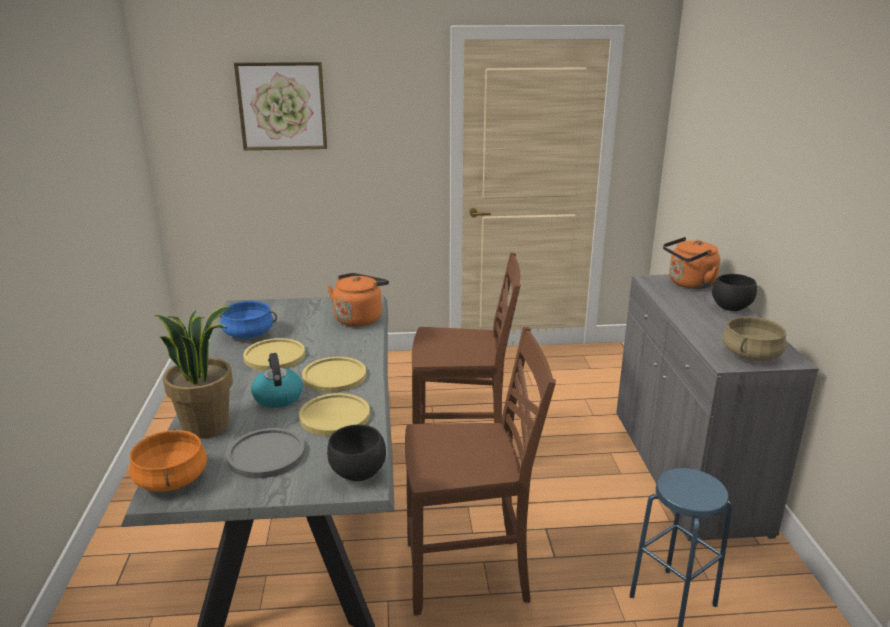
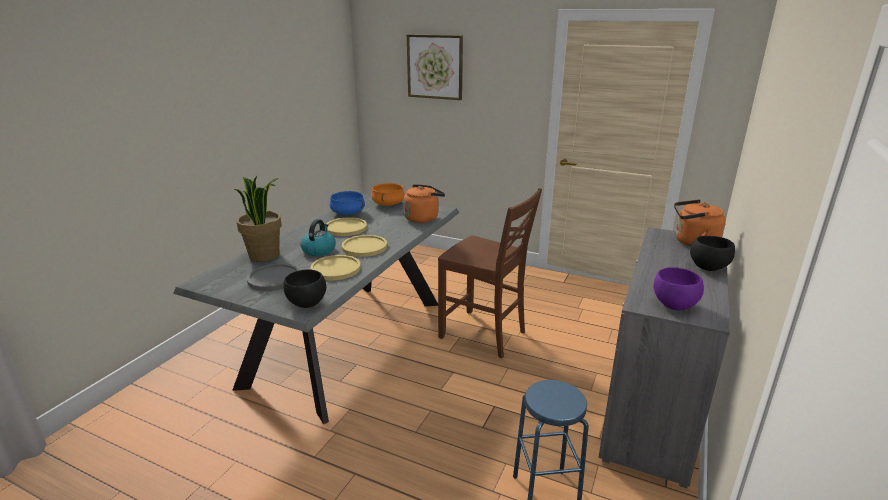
camera: 30 degrees right, 0 degrees up
orange cooking pot [129,429,207,492] -> orange cooking pot moved to [371,183,405,206]
brown chair [405,327,556,615] -> none
beige cooking pot [723,317,787,361] -> purple bowl [653,267,704,310]

